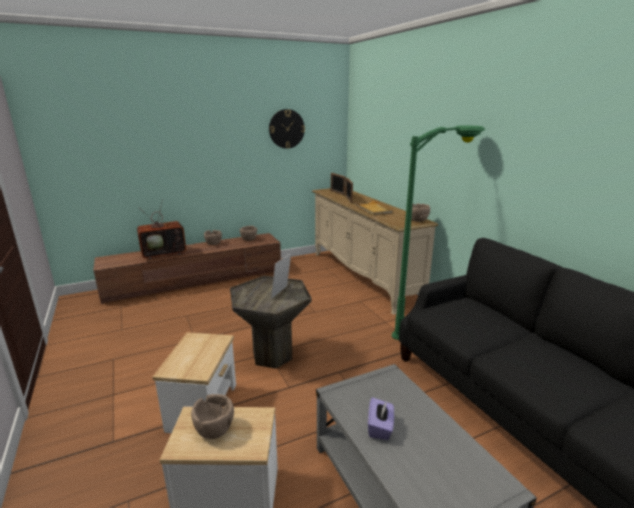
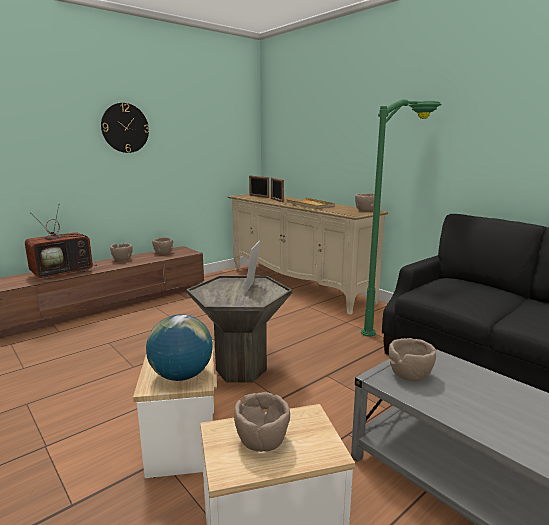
camera: 15 degrees left, 5 degrees down
wall clock [269,109,305,149] -> wall clock moved to [101,103,149,153]
purple tissue box [368,397,394,440] -> none
none -> globe [146,314,213,381]
none -> brown bowl [389,338,436,381]

